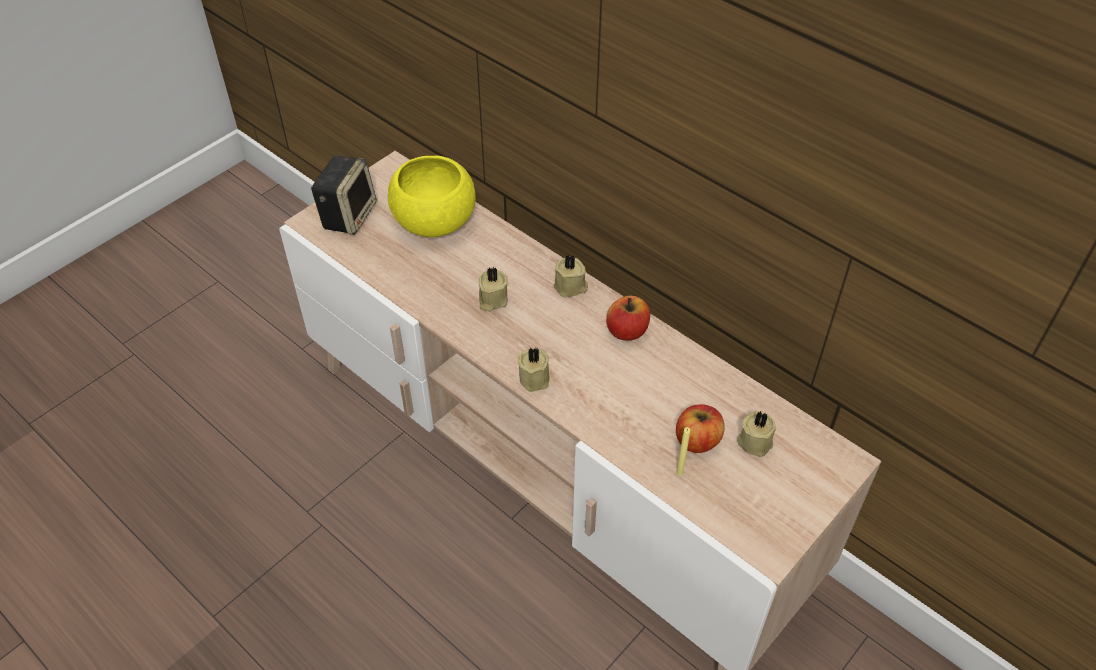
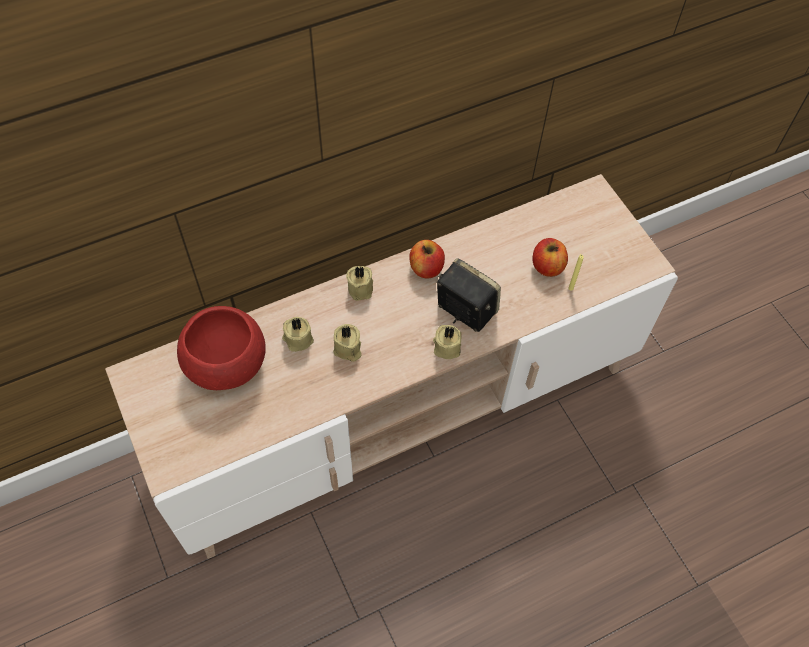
camera: 70 degrees left, 10 degrees up
speaker [311,156,377,235] -> speaker moved to [437,258,501,332]
yellow bowl [388,156,475,237] -> red bowl [177,306,266,390]
beige candle [737,411,776,457] -> beige candle moved to [282,317,314,352]

